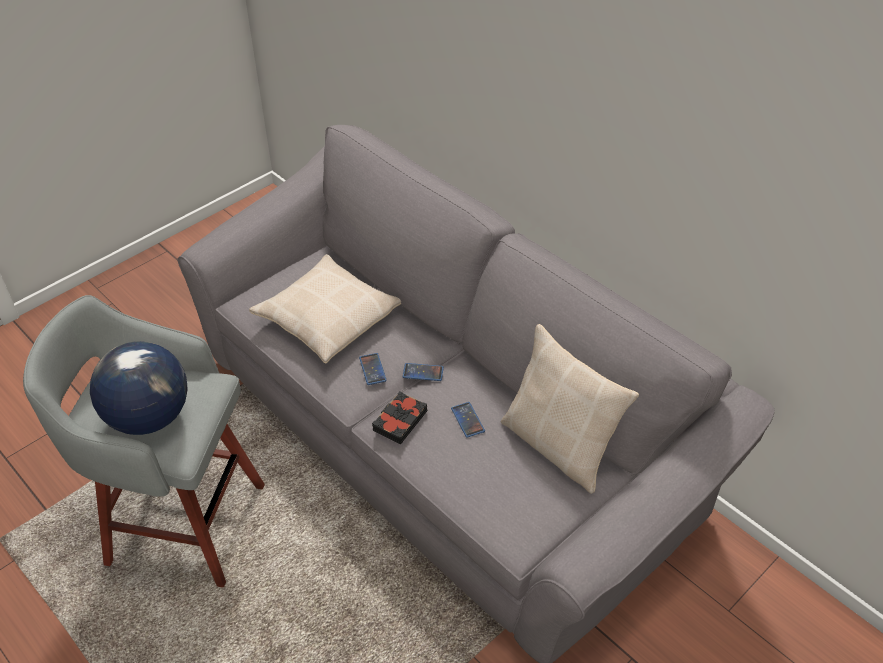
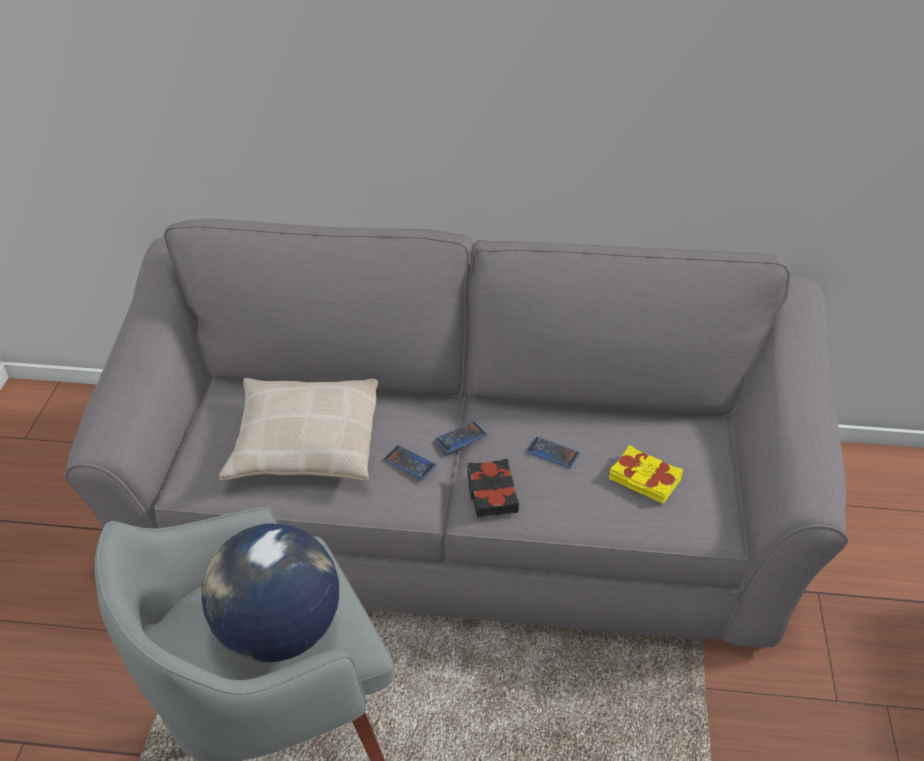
camera: 40 degrees left, 5 degrees down
beige pillow [501,324,639,494] -> none
none -> yellow book [609,445,684,504]

